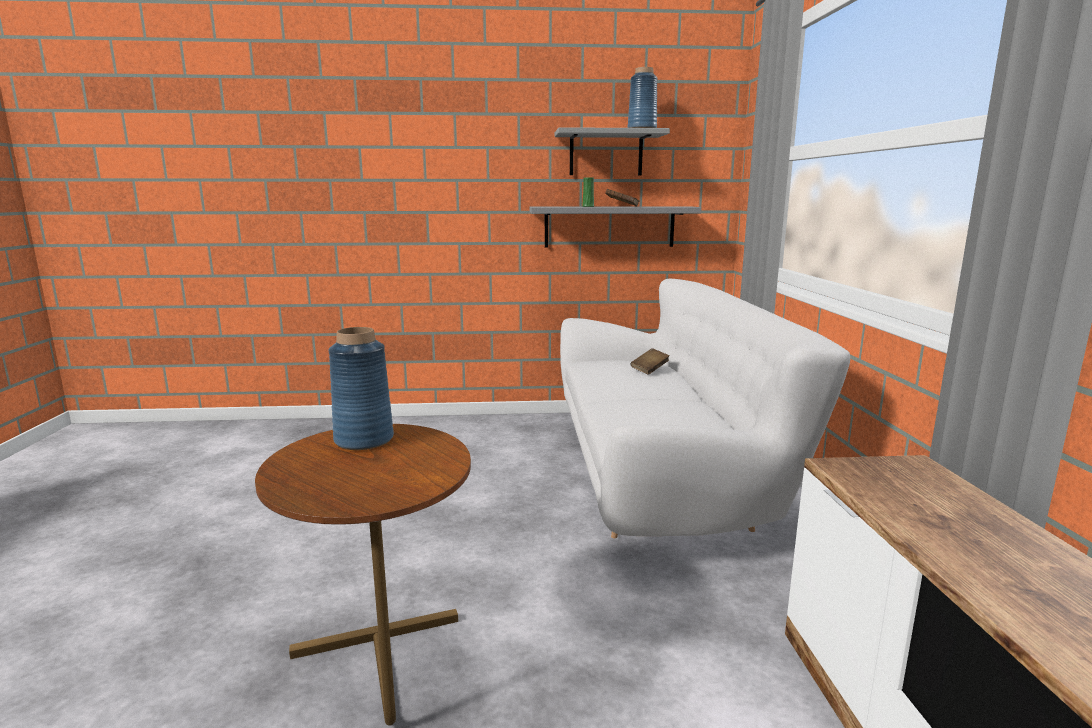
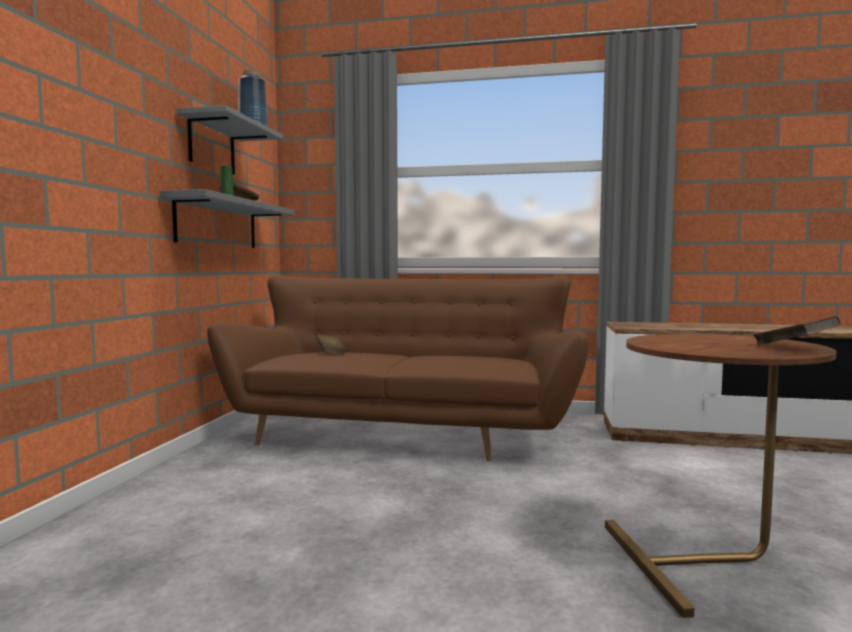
camera: 75 degrees left, 10 degrees down
blue vase [329,327,394,450] -> none
white sofa [560,279,850,538] -> brown sofa [207,276,589,461]
none -> brown book [753,316,841,345]

